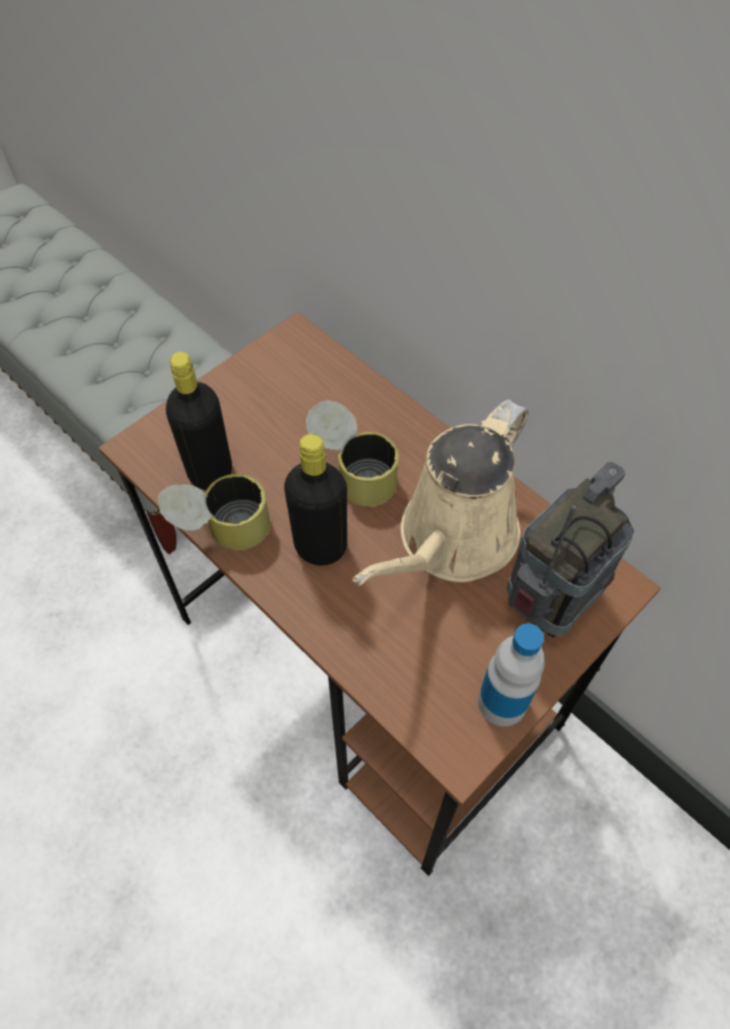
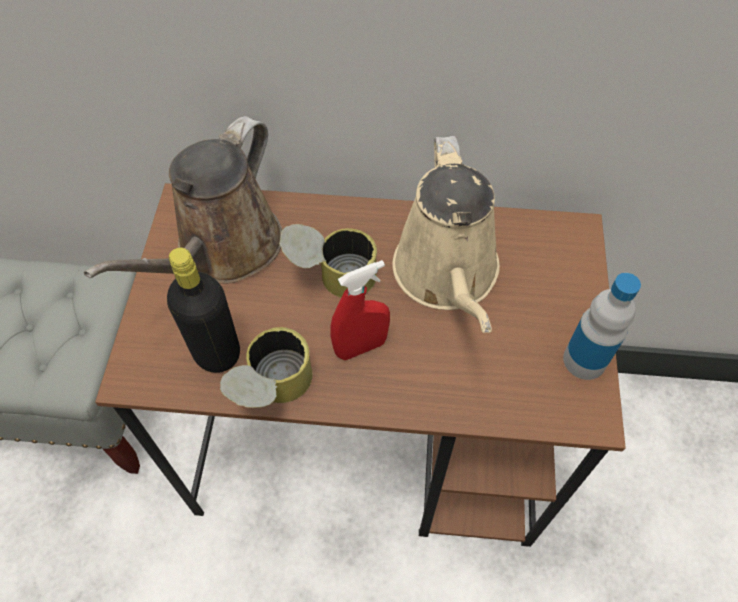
camera: 40 degrees left, 0 degrees up
black bottle [284,434,347,565] -> red spray bottle [330,260,390,360]
radio [507,462,635,637] -> none
none -> brown watering can [84,116,282,284]

